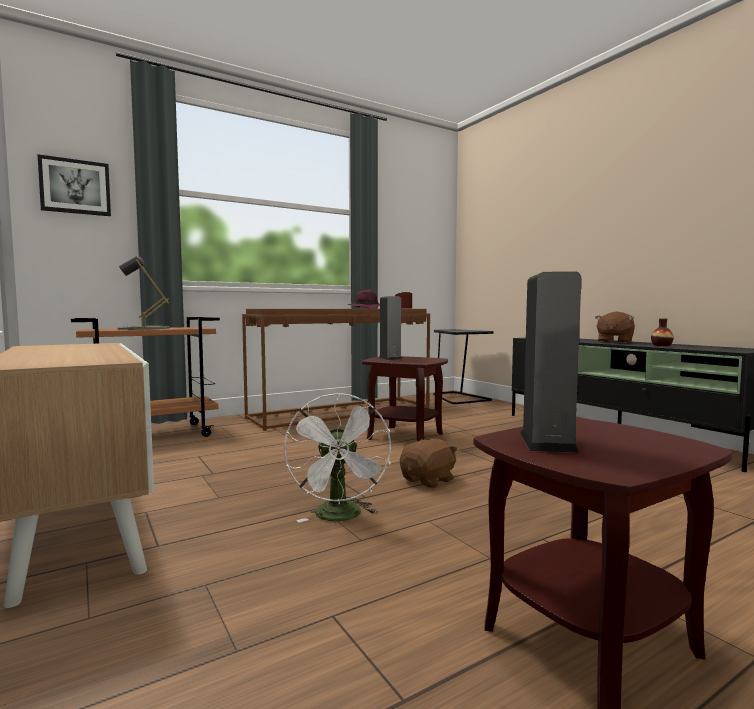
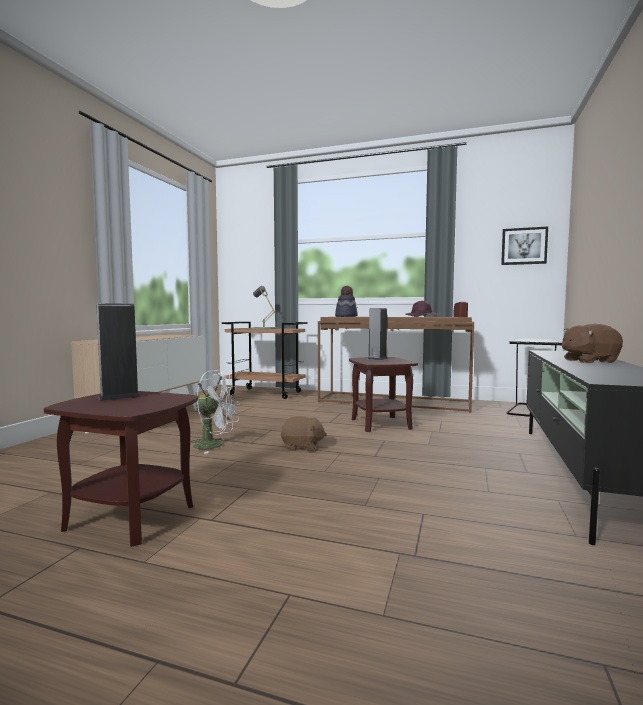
camera: 50 degrees right, 0 degrees up
picture [37,154,111,216] -> picture moved to [501,226,548,265]
white fan [284,393,391,522] -> white fan turned 120 degrees counterclockwise [191,370,240,454]
vase [651,318,674,346] -> none
none -> hat [335,286,357,317]

